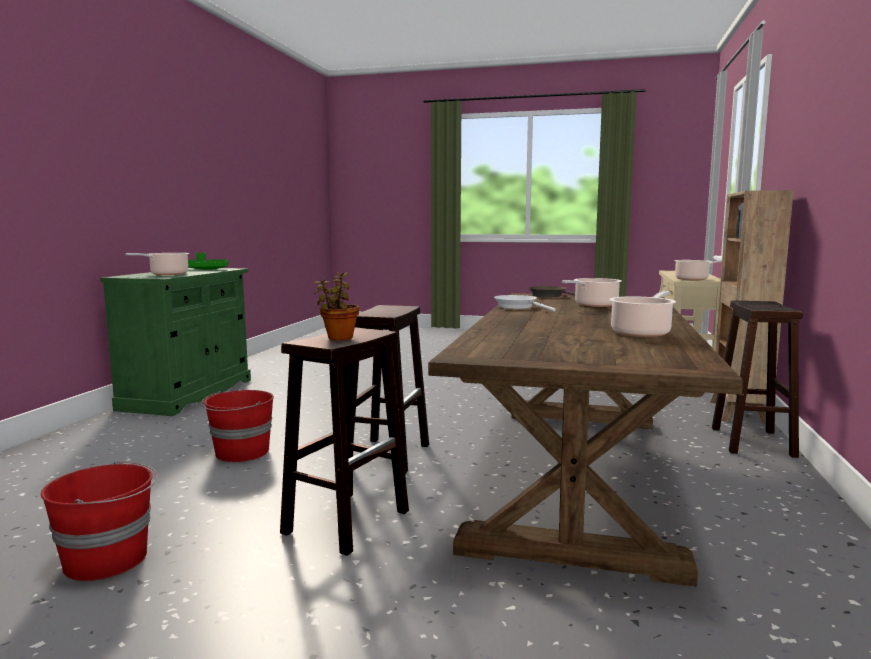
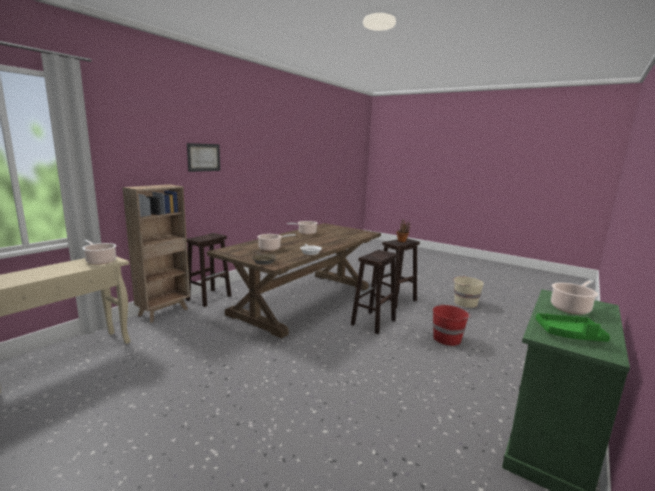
camera: 160 degrees left, 5 degrees up
red bucket [41,461,158,581] -> beige bucket [453,276,484,308]
none -> picture [187,143,220,172]

